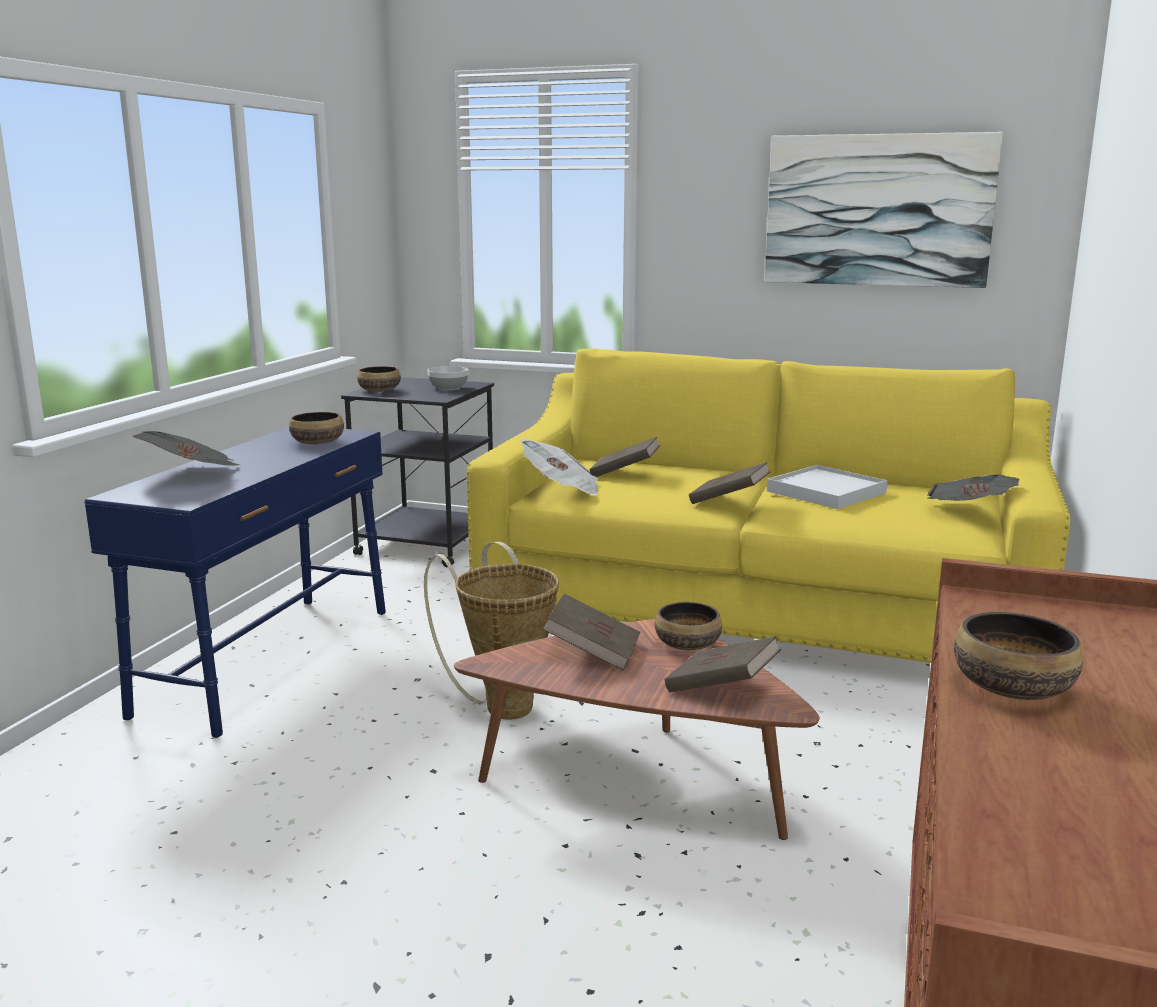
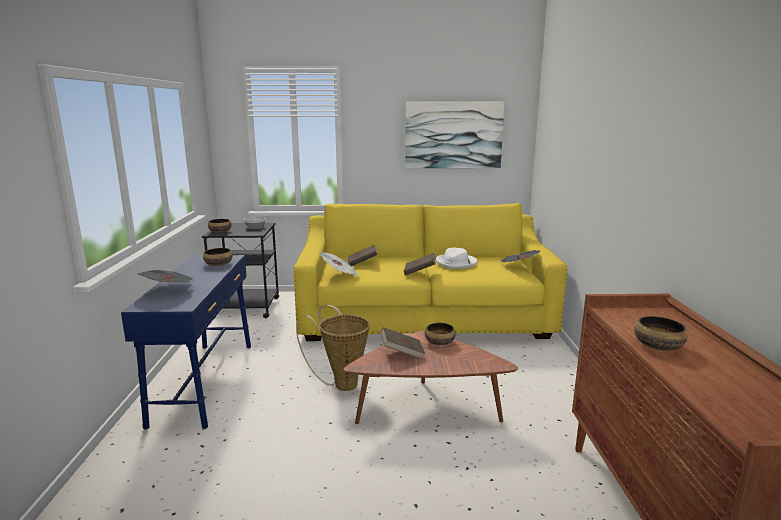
camera: 20 degrees left, 0 degrees up
brown book [665,636,781,692] -> none
white tray [767,465,888,509] -> white hat [436,248,477,269]

